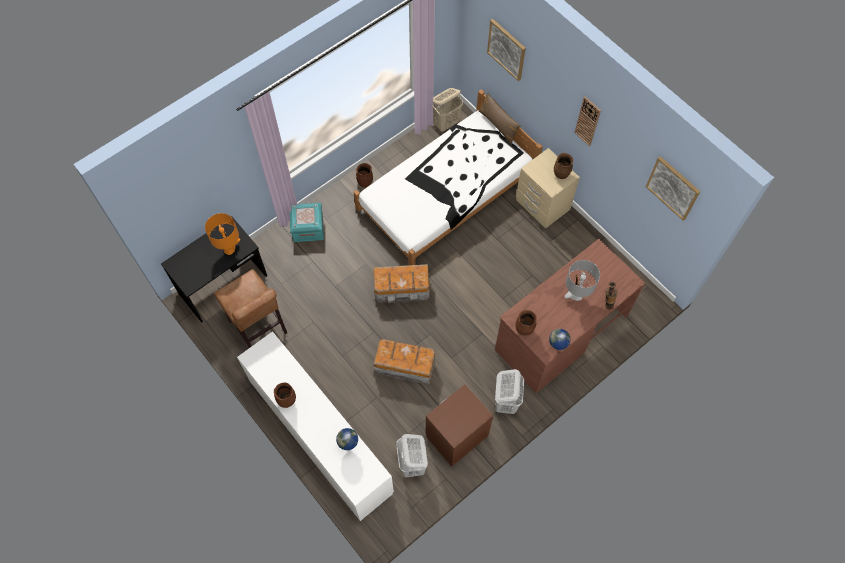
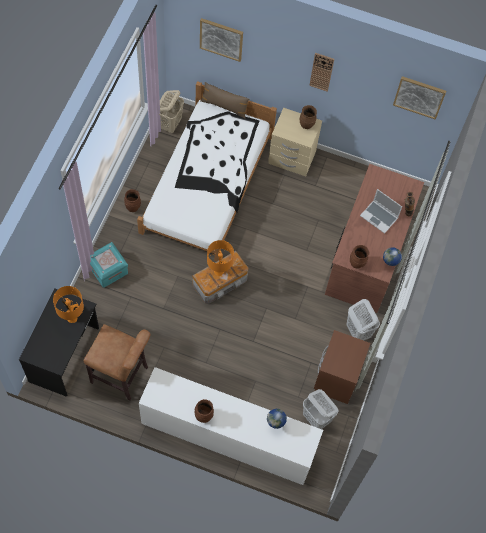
camera: 35 degrees left, 0 degrees up
storage box [373,339,435,385] -> none
grey table lamp [564,260,600,301] -> laptop [360,189,402,234]
none -> orange table lamp [207,240,234,276]

